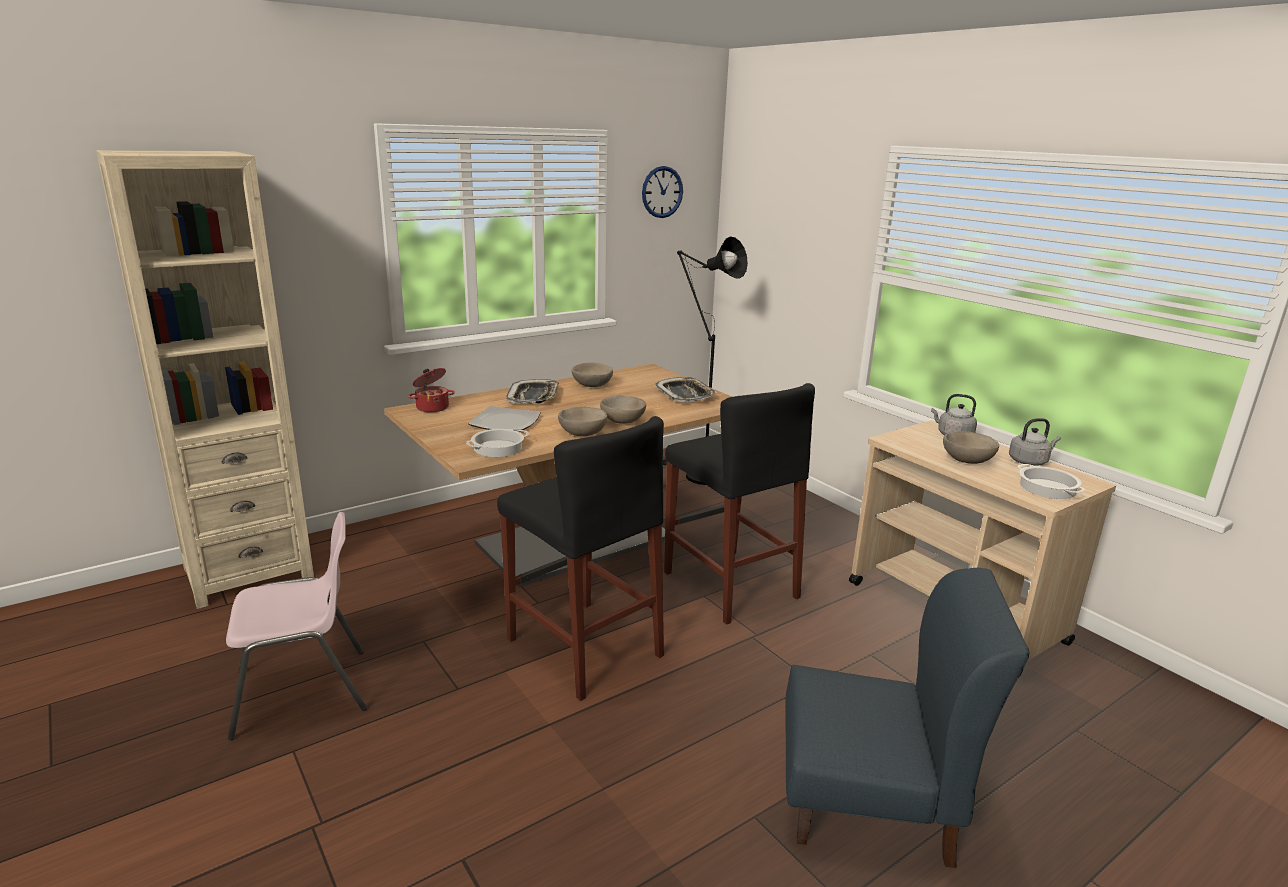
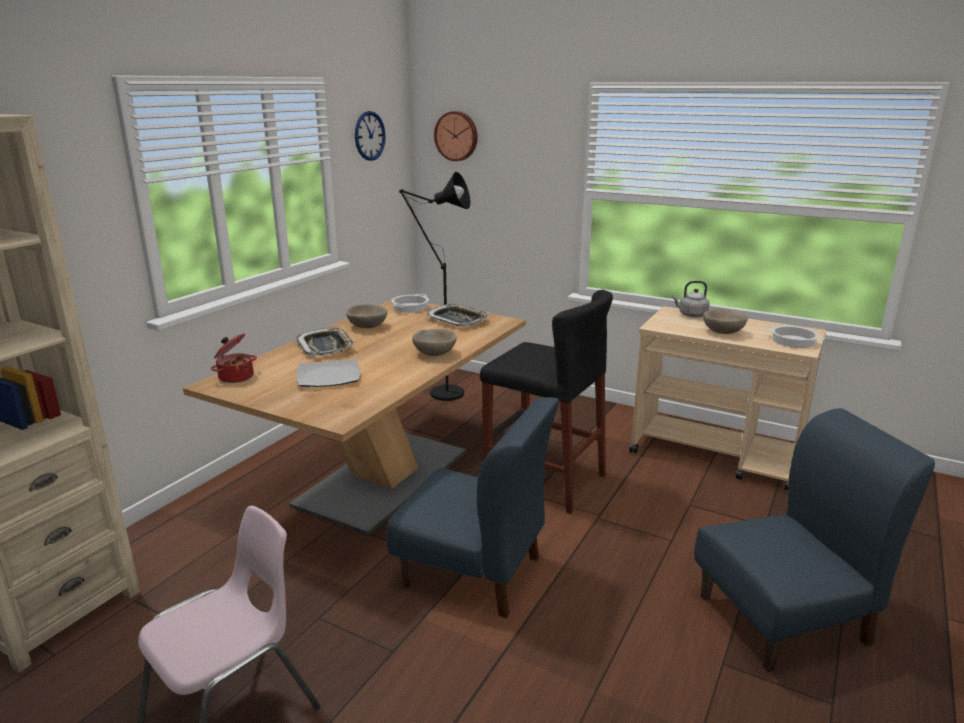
camera: 25 degrees left, 0 degrees up
cooking pot [466,429,529,457] -> cooking pot moved to [391,294,429,313]
black stool [497,416,664,701] -> blue chair [387,397,559,618]
beige bowl [558,407,607,436] -> none
grey kettle [1009,418,1061,466] -> none
none -> wall clock [434,111,478,161]

